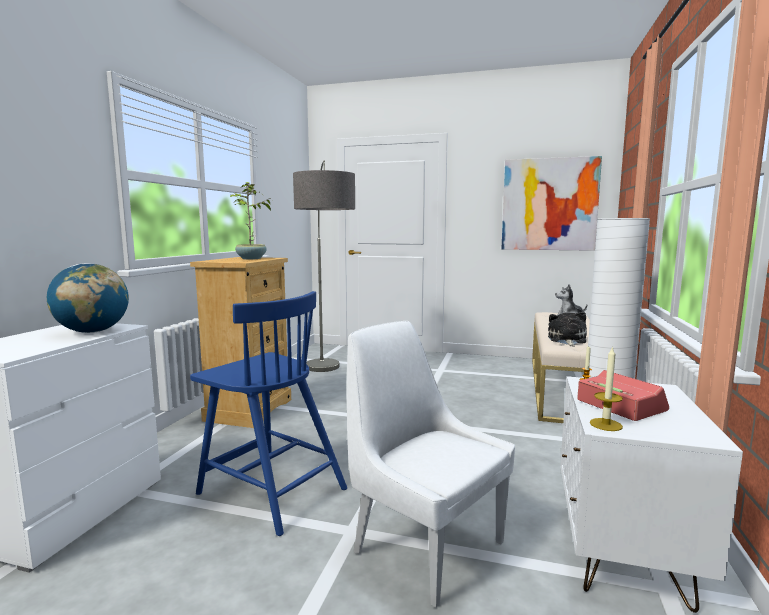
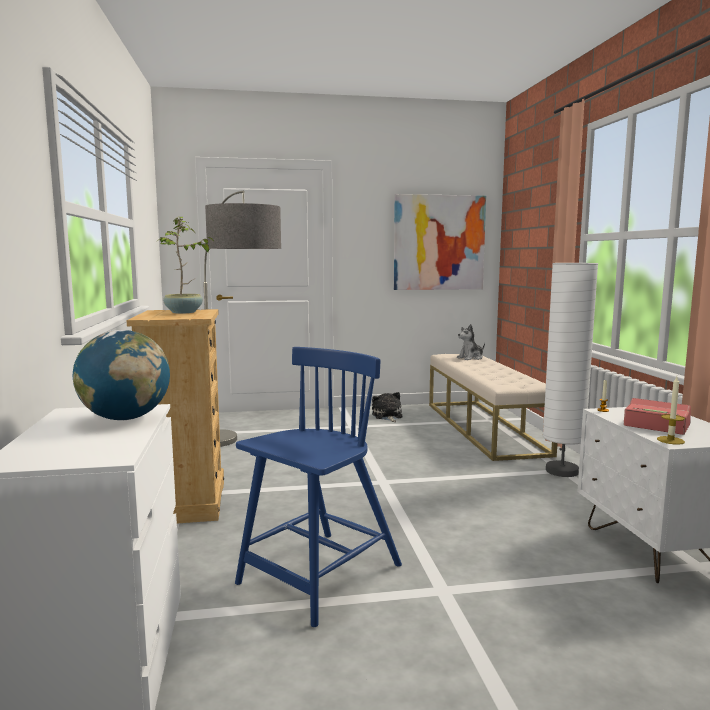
camera: 25 degrees left, 0 degrees up
blue chair [190,291,347,536] -> blue chair turned 60 degrees counterclockwise [235,347,402,627]
white chair [347,321,515,608] -> none
plush toy [548,312,587,347] -> plush toy moved to [372,392,403,422]

